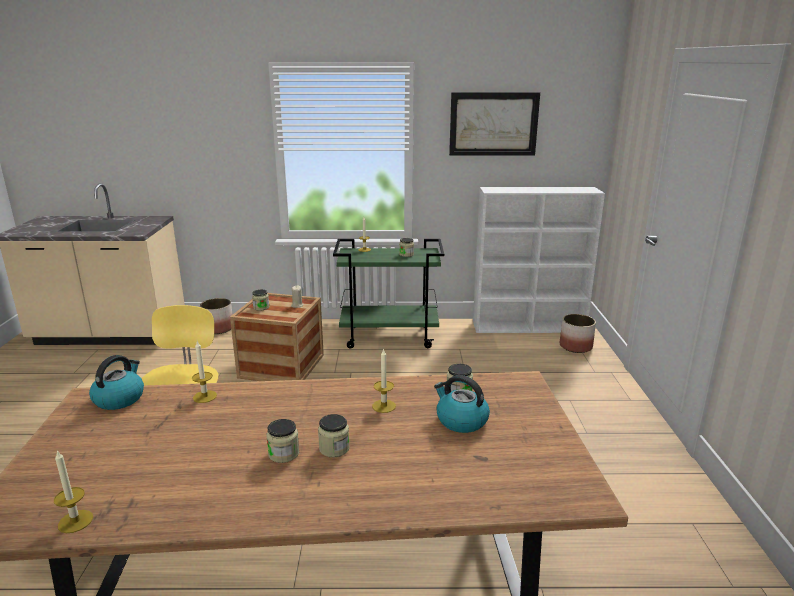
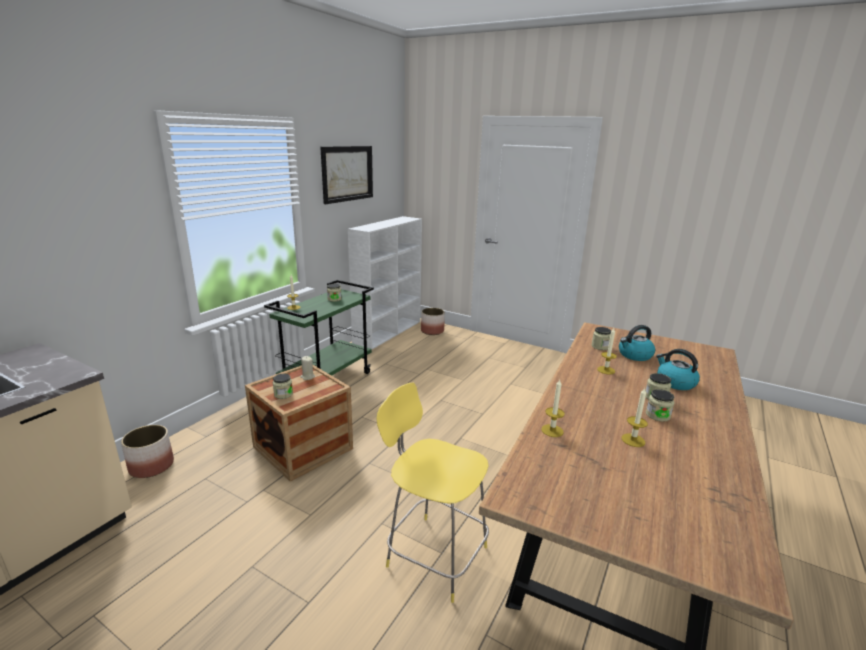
camera: 60 degrees left, 0 degrees up
candle [54,450,93,533] -> candle moved to [622,388,648,447]
kettle [89,355,144,410] -> kettle moved to [656,349,700,390]

